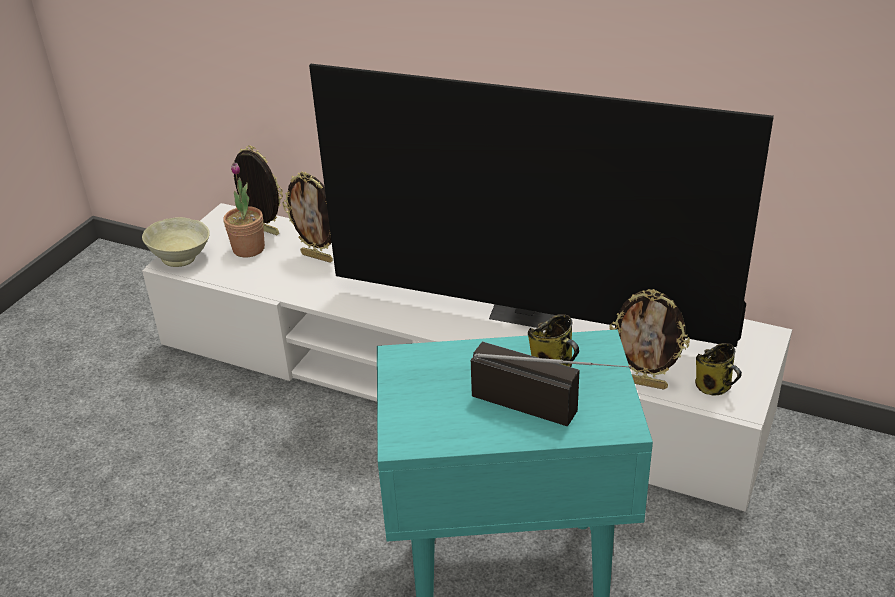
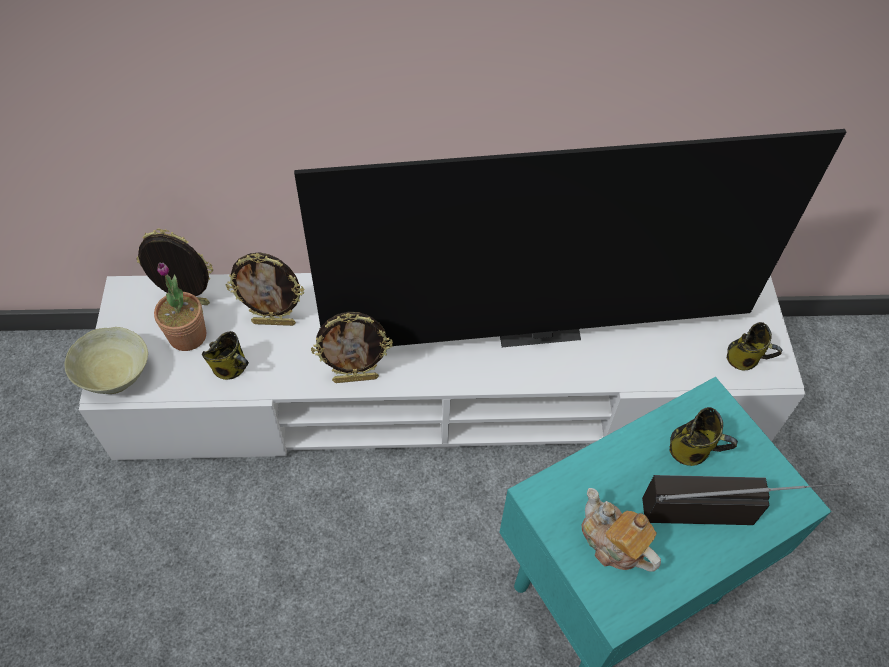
camera: 30 degrees left, 20 degrees up
picture frame [609,289,690,389] -> picture frame moved to [311,312,393,383]
none -> mug [202,331,249,380]
none -> teapot [582,488,661,572]

